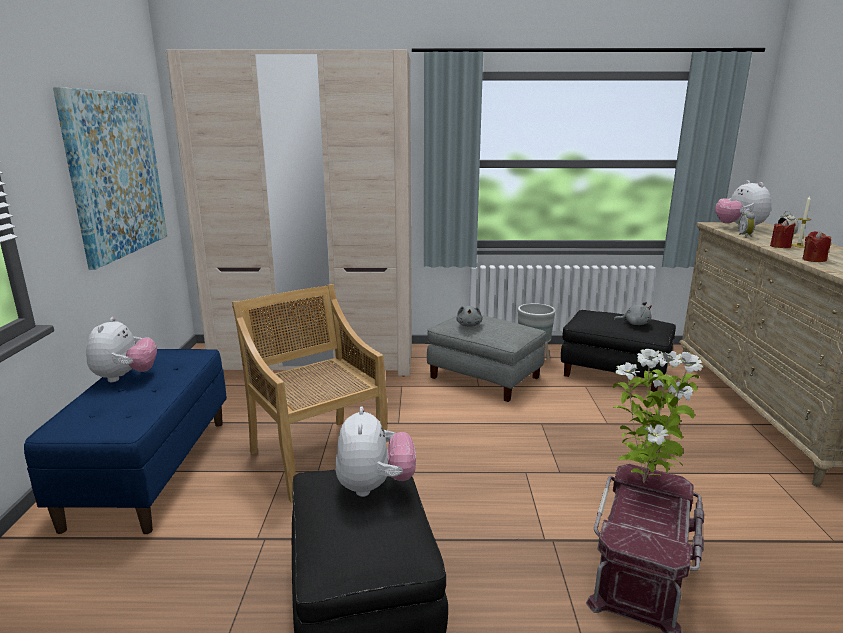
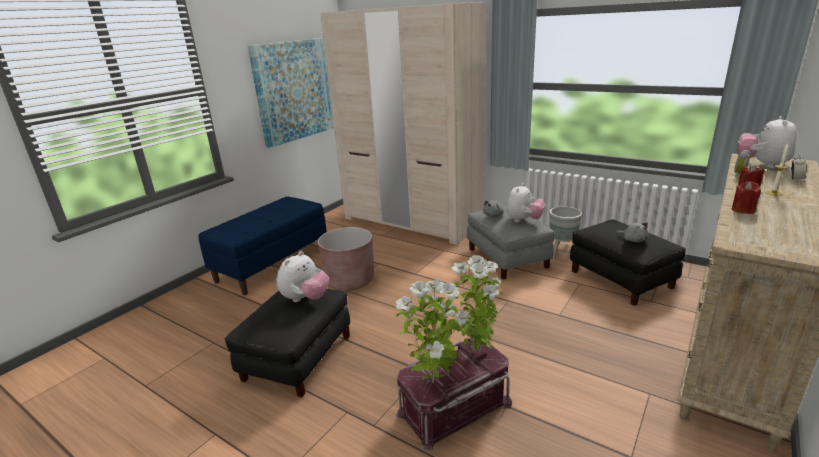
camera: 35 degrees right, 5 degrees up
plush toy [86,317,157,382] -> plush toy moved to [506,183,545,222]
beige chair [232,284,387,503] -> brown planter [318,227,374,291]
none -> potted plant [395,279,460,383]

